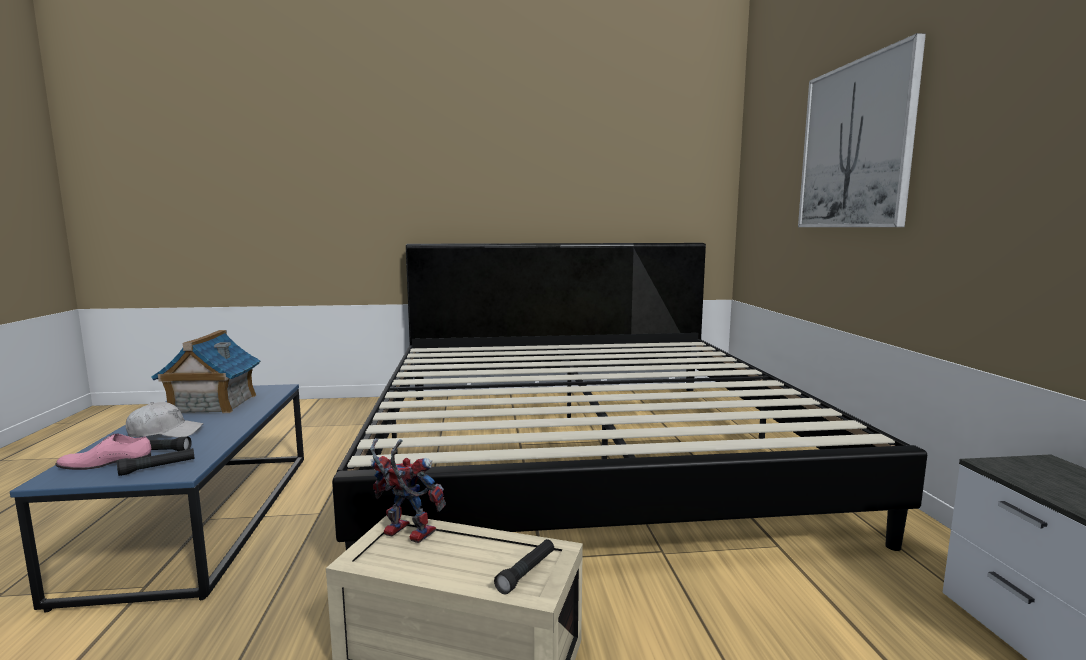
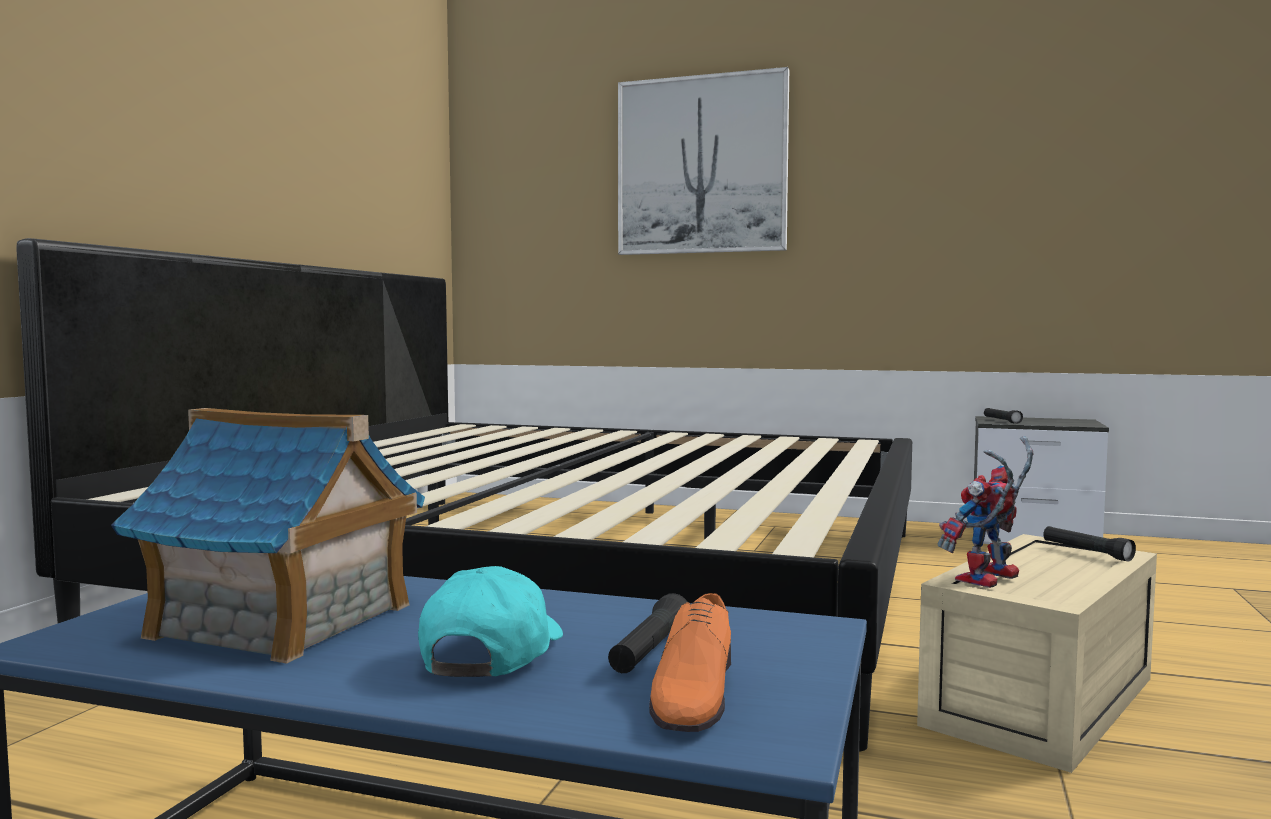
camera: 65 degrees left, 5 degrees down
pink shoe [56,433,151,470] -> orange shoe [649,593,731,732]
black flashlight [117,448,195,476] -> black flashlight moved to [984,408,1023,424]
white cap [125,402,204,438] -> turquoise cap [418,566,563,677]

